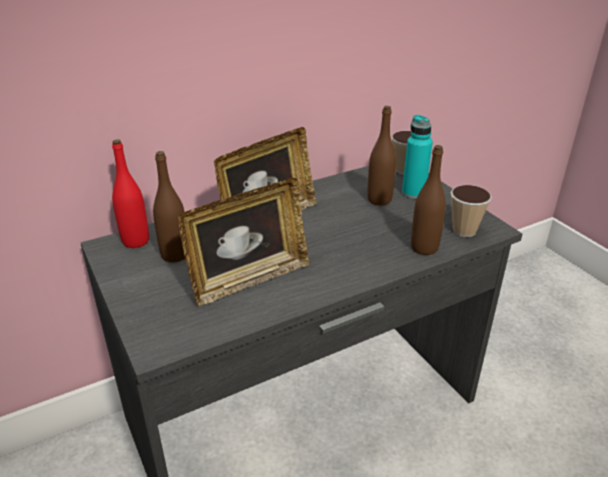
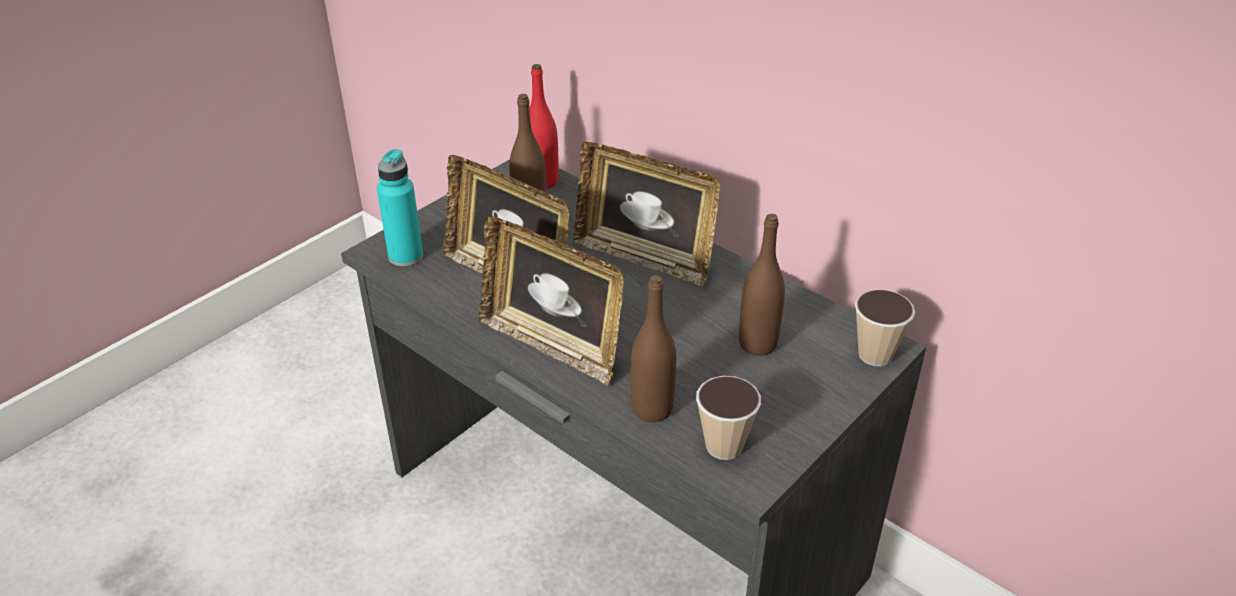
camera: 70 degrees right, 5 degrees up
turquoise bottle [402,115,433,199] -> turquoise bottle moved to [377,149,423,266]
none -> picture frame [479,216,624,386]

